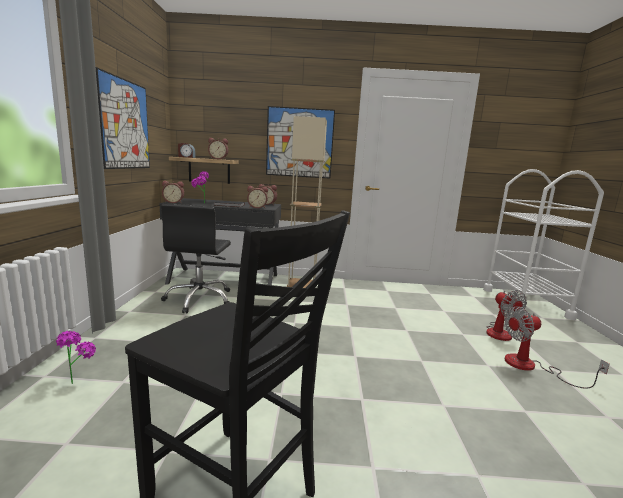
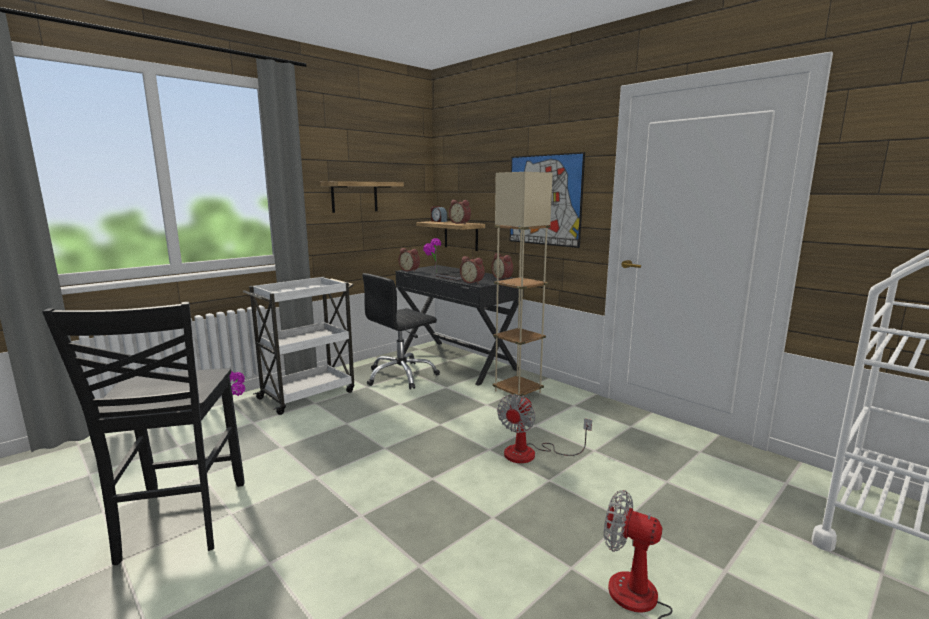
camera: 45 degrees right, 0 degrees up
picture [96,67,150,169] -> shelf [320,181,404,213]
fan [486,290,527,341] -> fan moved to [497,394,592,463]
none -> white cart [243,276,354,415]

